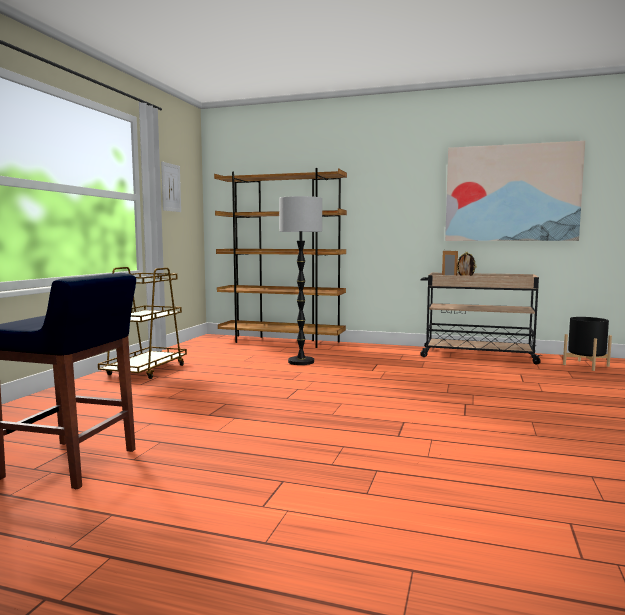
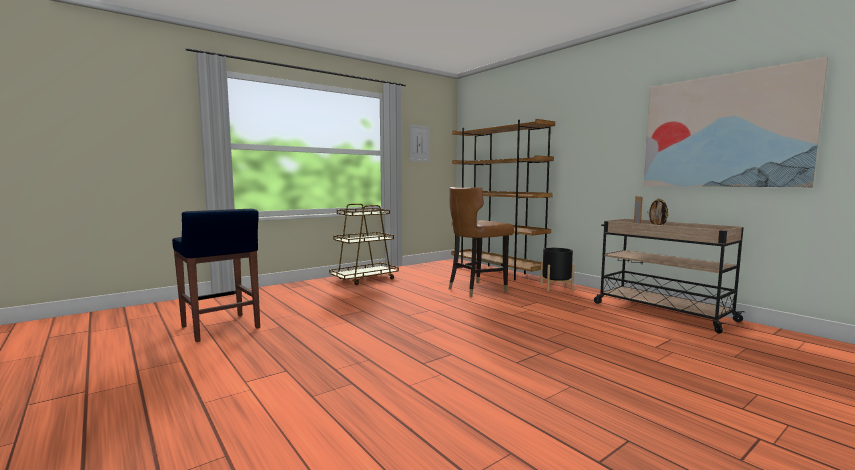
camera: 35 degrees right, 0 degrees up
floor lamp [279,196,322,365] -> brown chair [449,187,514,297]
black planter [563,317,612,371] -> black planter moved to [540,248,575,291]

